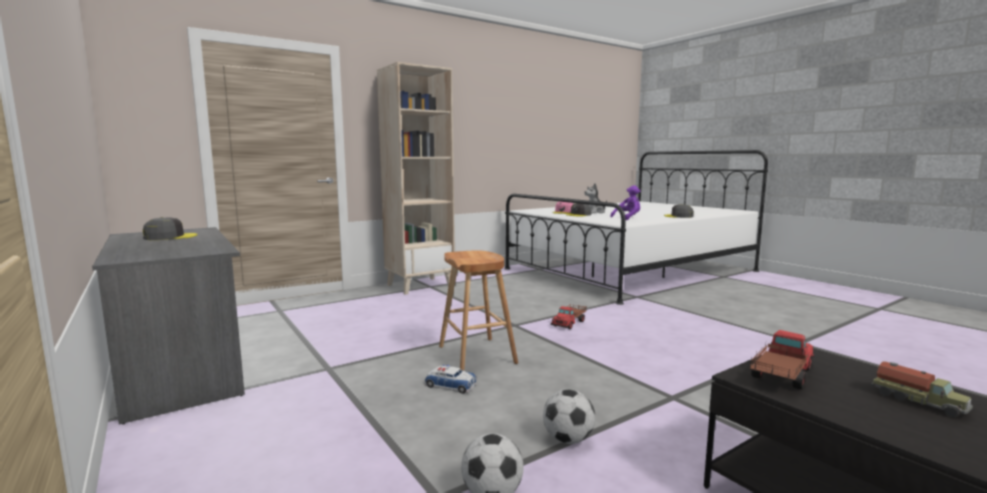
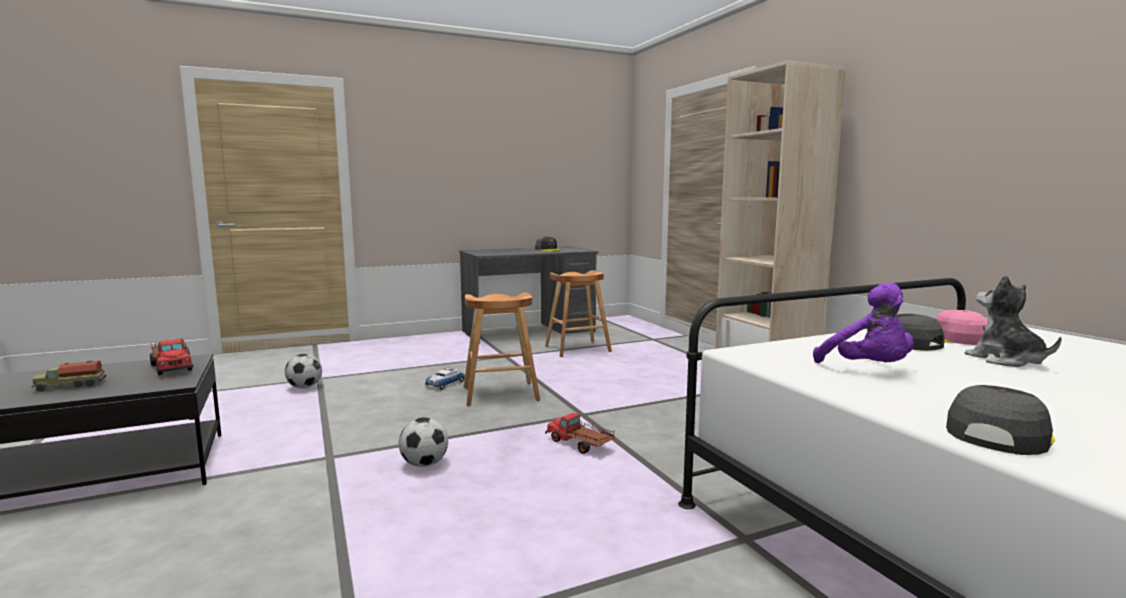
camera: 100 degrees right, 0 degrees up
football [543,389,596,444] -> football moved to [399,417,448,467]
none -> brown stool [545,270,612,357]

